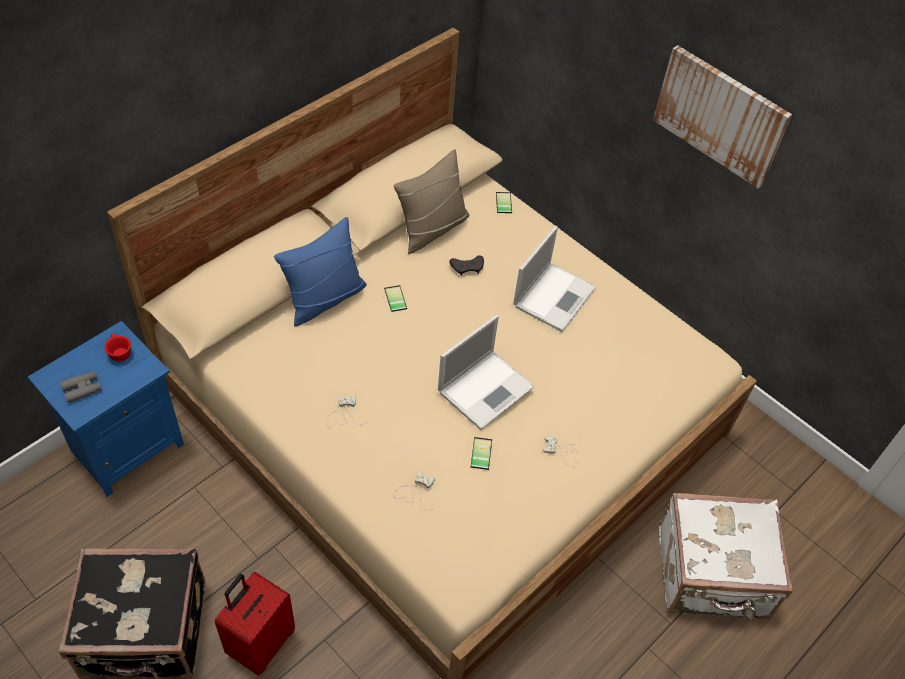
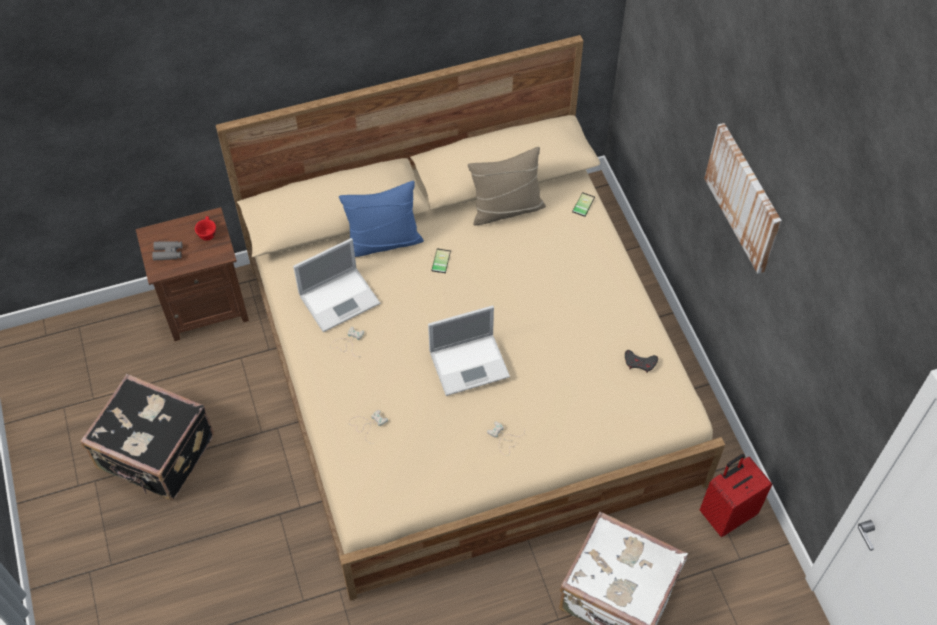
camera: 30 degrees right, 5 degrees up
blue nightstand [28,321,184,497] -> brown nightstand [136,207,249,341]
red suitcase [215,572,295,676] -> red suitcase moved to [700,454,772,537]
grey game controller [449,255,484,276] -> grey game controller moved to [625,350,658,373]
phone [471,437,492,470] -> none
laptop [513,226,596,332] -> laptop moved to [293,238,380,332]

